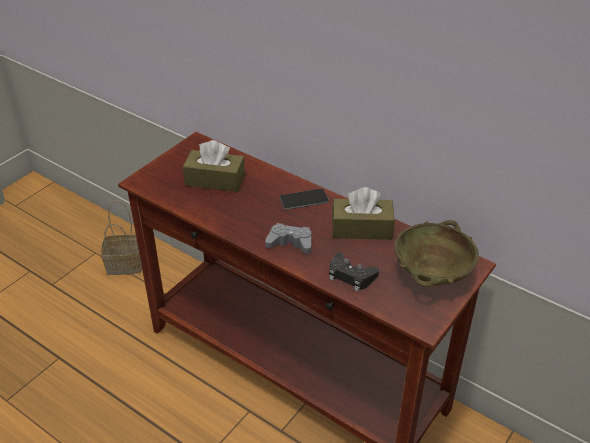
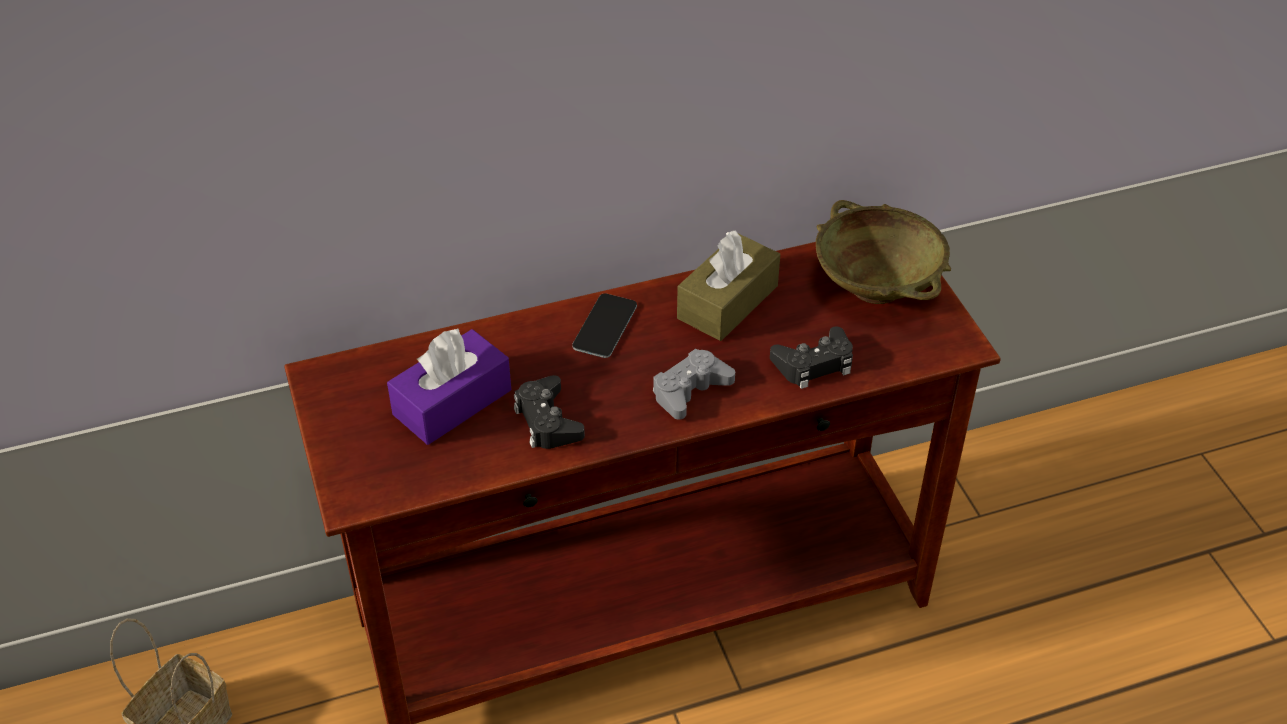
camera: 55 degrees left, 5 degrees up
brown tissue box [183,140,245,192] -> purple tissue box [387,328,511,445]
none -> black game controller [514,375,585,449]

